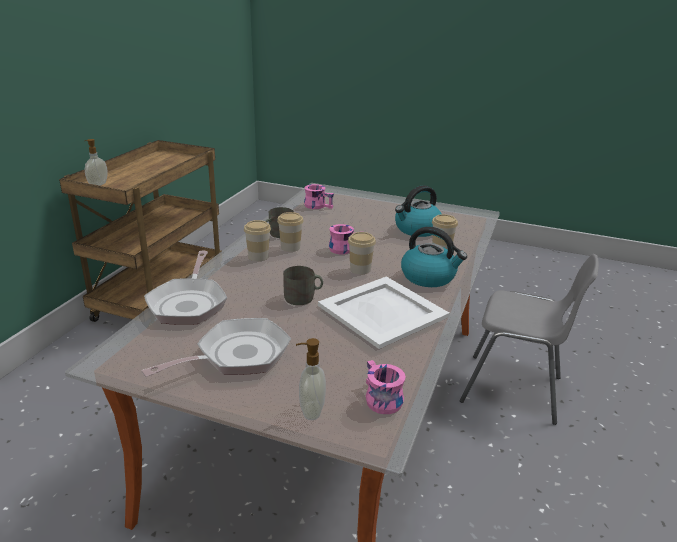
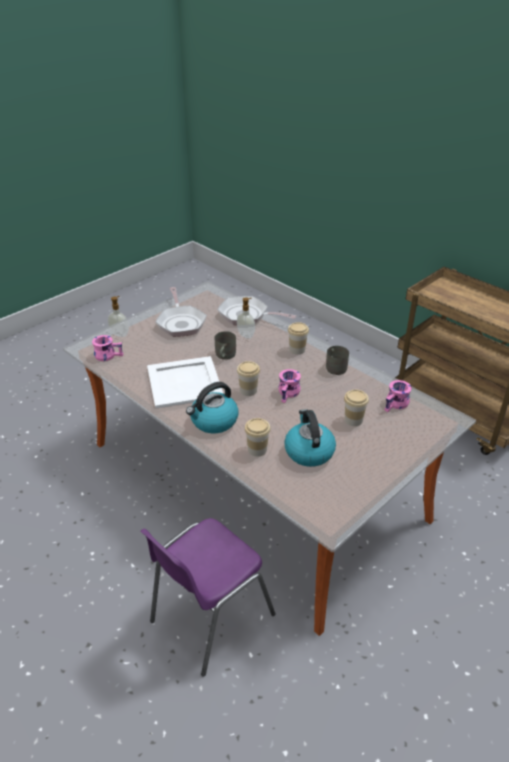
camera: 115 degrees right, 10 degrees up
soap dispenser [85,139,108,186] -> soap dispenser moved to [237,297,255,339]
cup [277,212,303,252] -> cup moved to [344,390,369,426]
grey chair [460,254,599,425] -> purple chair [140,518,276,677]

